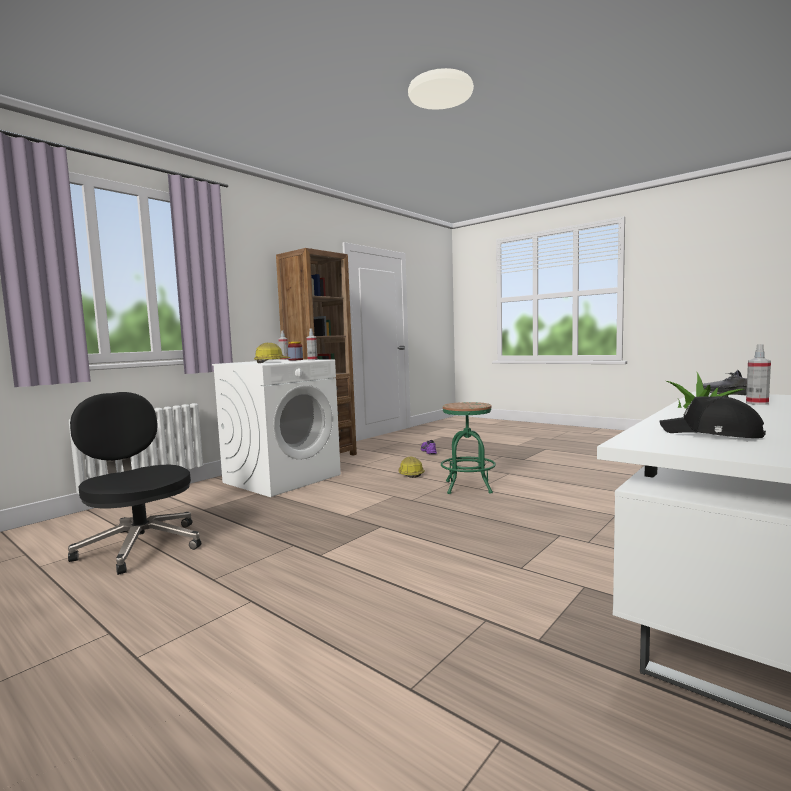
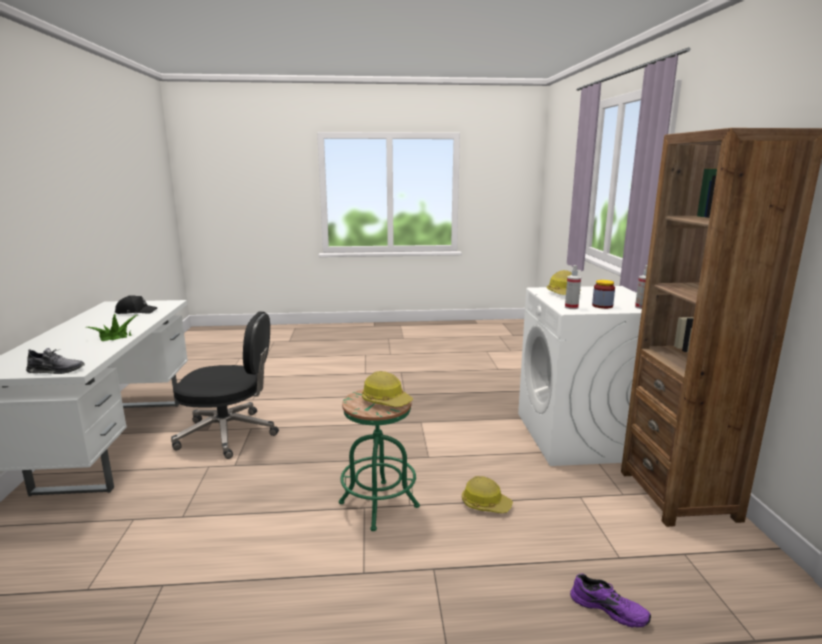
camera: 135 degrees right, 10 degrees up
black office chair [68,392,201,575] -> black office chair moved to [171,311,279,459]
spray bottle [746,344,771,405] -> none
none -> hard hat [362,371,413,407]

